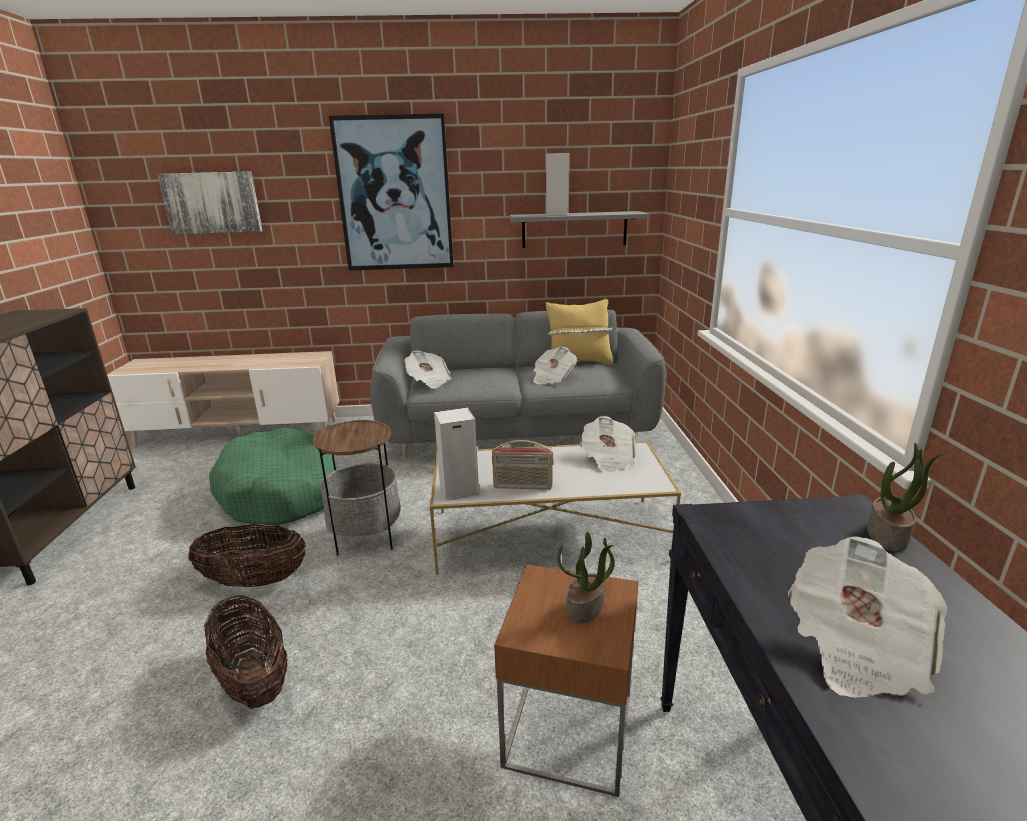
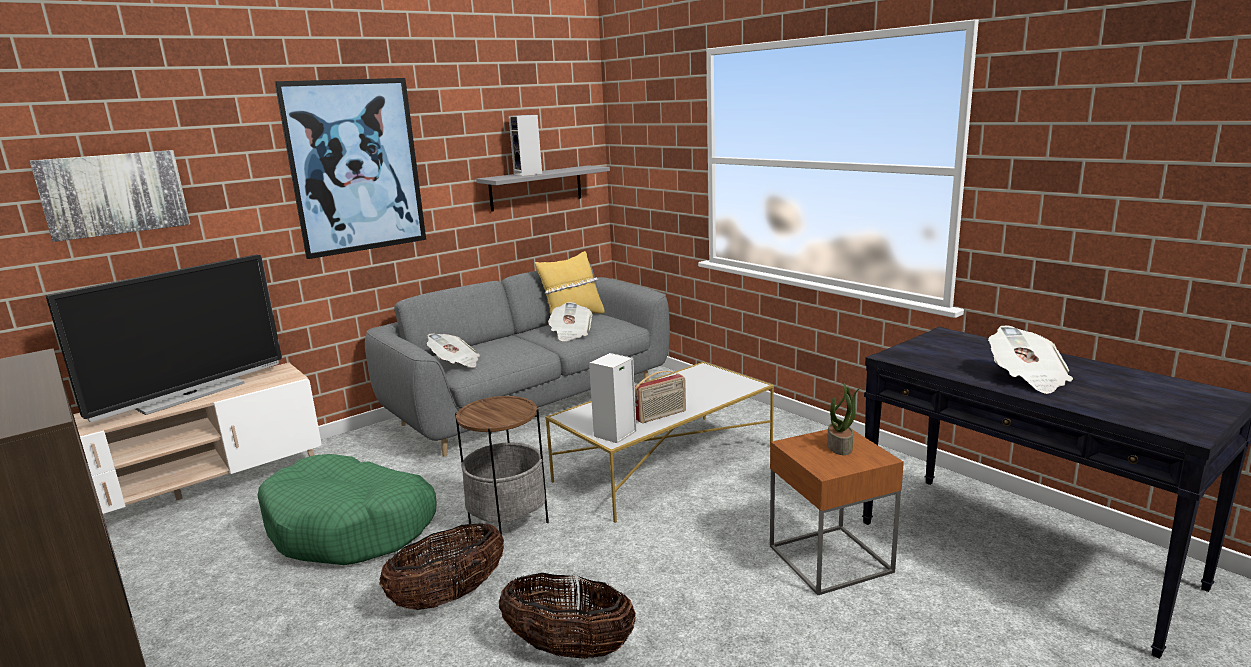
camera: 35 degrees left, 5 degrees down
newspaper [580,416,636,473] -> none
potted plant [867,443,946,551] -> none
none -> television [46,255,282,422]

